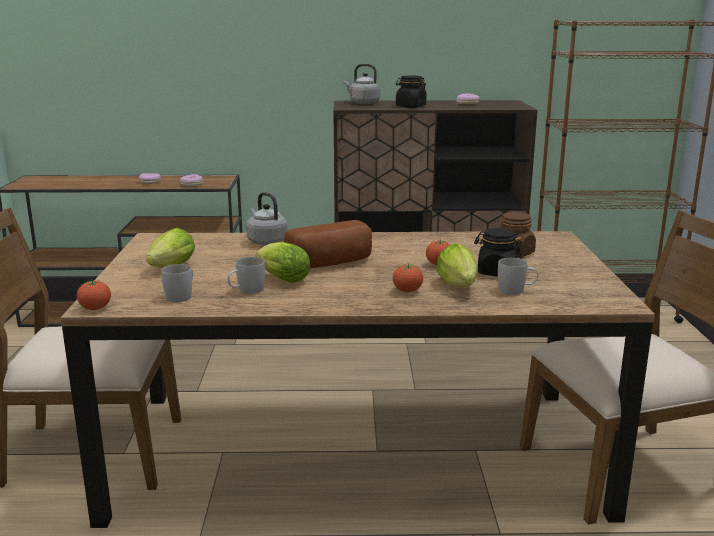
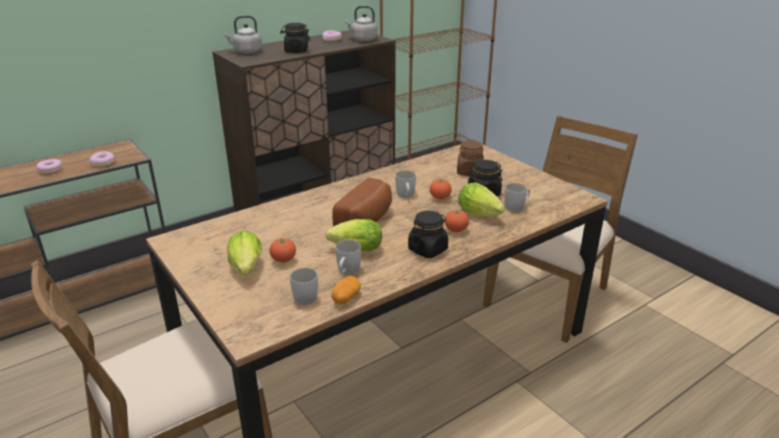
camera: 35 degrees left, 10 degrees up
tomato [77,280,111,310] -> tomato moved to [269,238,296,262]
grey kettle [246,192,288,245] -> grey kettle moved to [345,6,378,41]
none -> potato [332,276,361,304]
none -> white mug [395,170,416,198]
none -> black jar [408,211,448,258]

